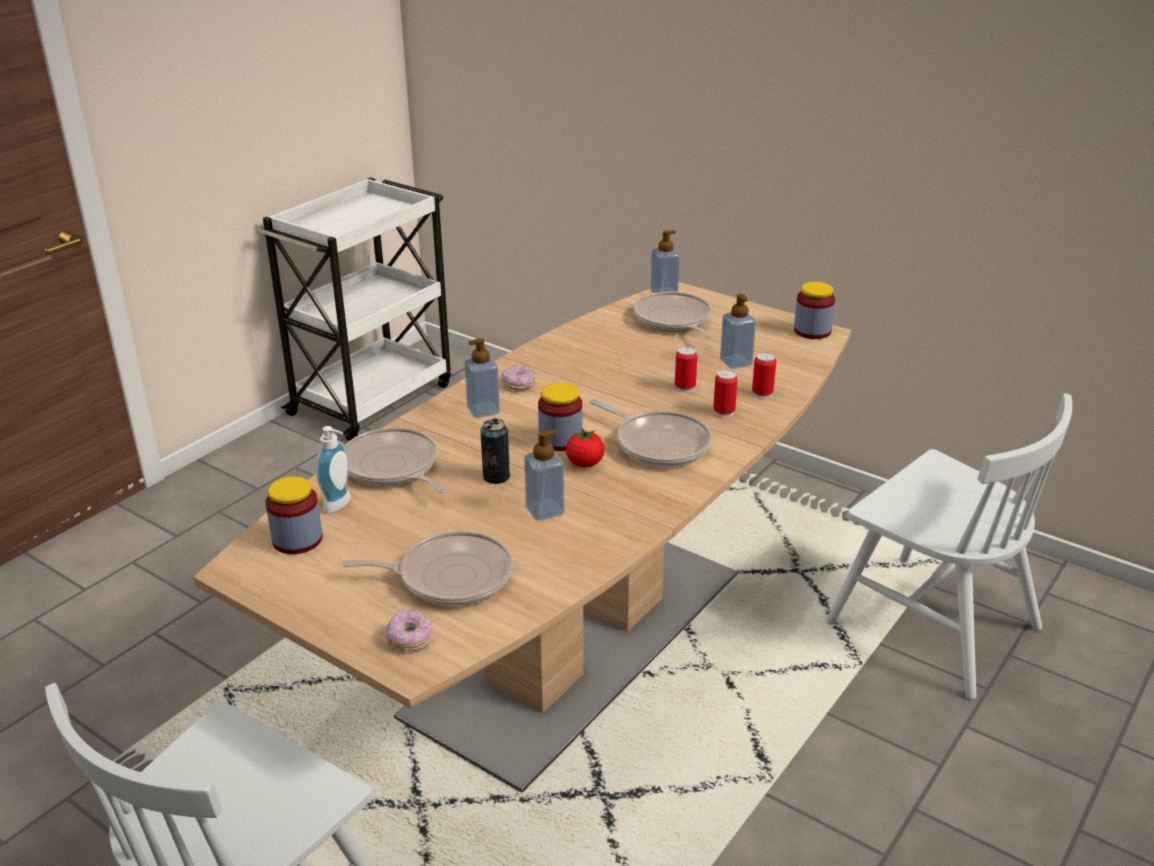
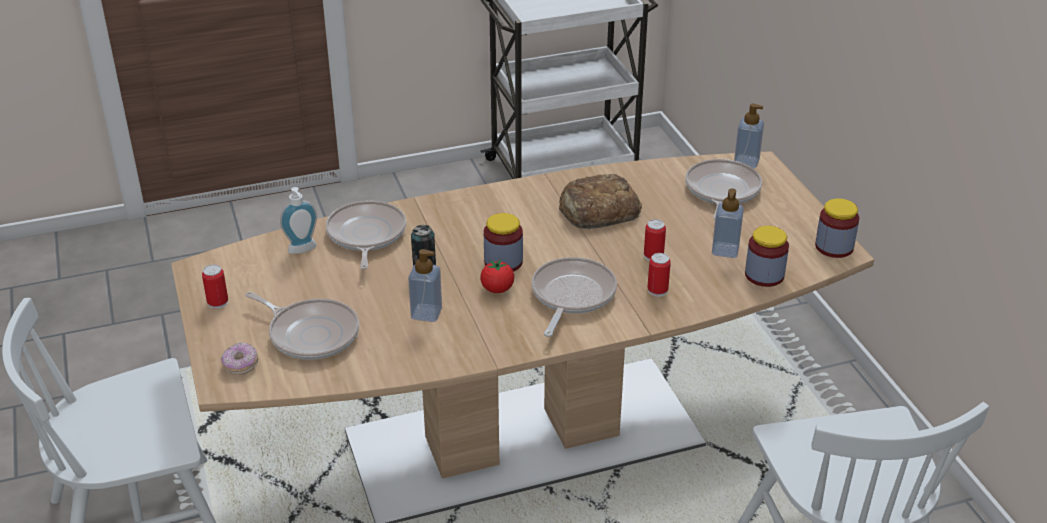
camera: 35 degrees right, 5 degrees up
jar [266,476,323,554] -> jar moved to [745,226,789,287]
soap dispenser [464,338,500,418] -> none
donut [501,365,535,391] -> none
frying pan [589,399,712,467] -> frying pan turned 150 degrees counterclockwise [531,257,617,337]
can [752,352,776,399] -> can moved to [202,264,228,309]
none -> bread [559,174,642,229]

